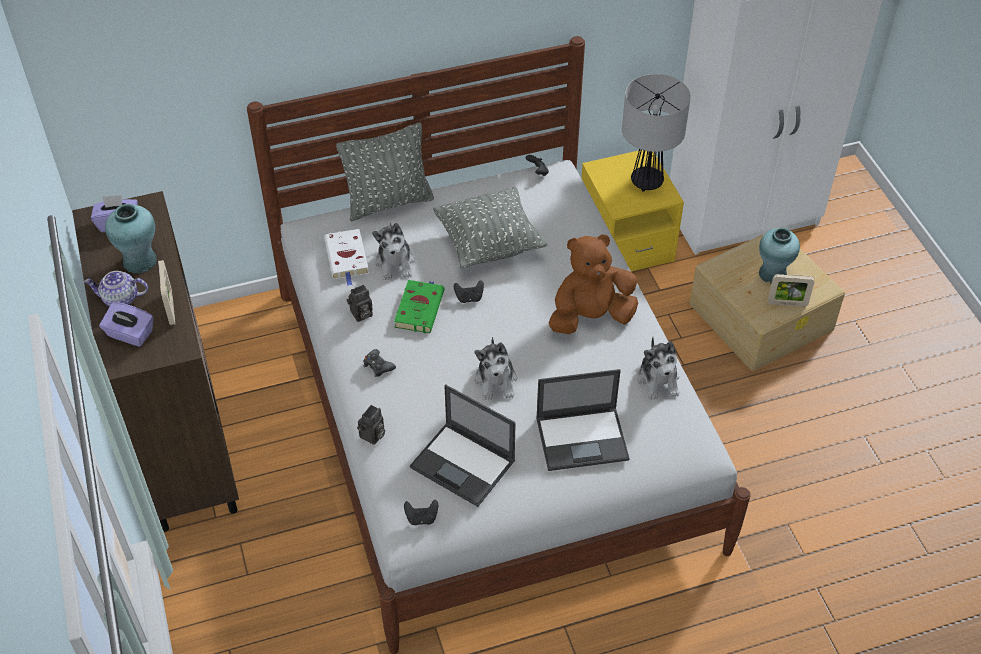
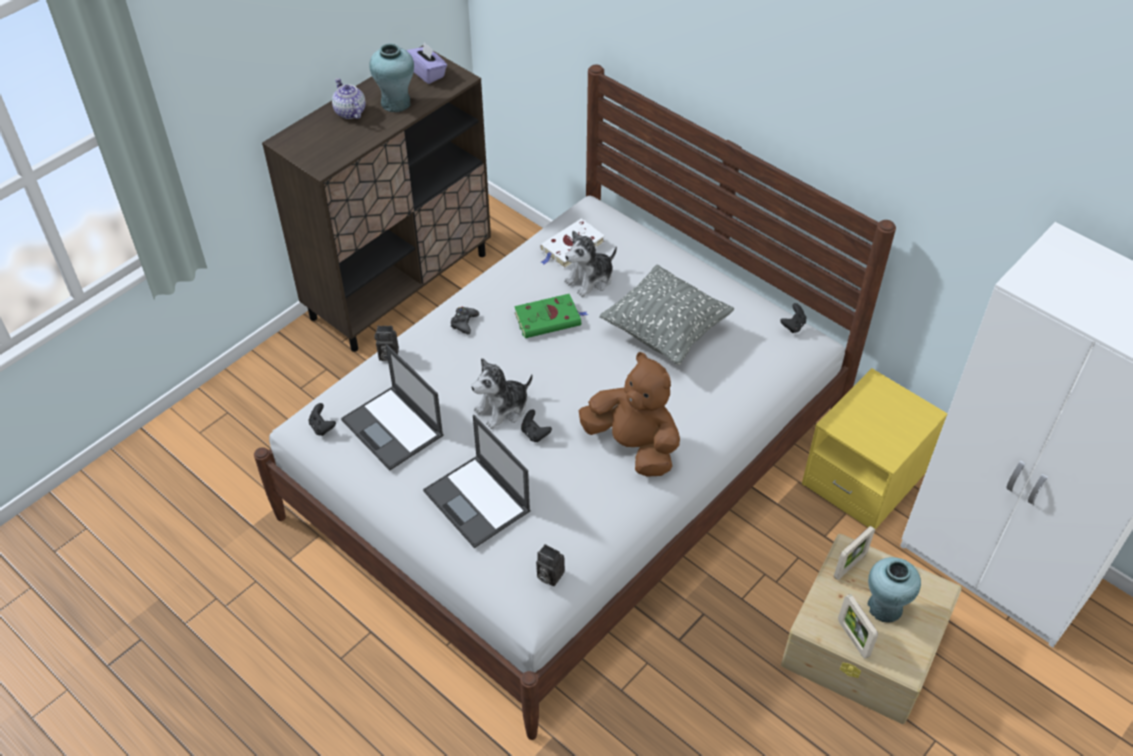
camera: 60 degrees right, 0 degrees up
purple tissue box [99,302,153,347] -> none
picture frame [158,260,175,325] -> picture frame moved to [834,526,875,580]
grey pillow [336,123,434,221] -> none
camera [347,285,373,322] -> camera moved to [536,544,565,586]
laptop [410,384,516,507] -> laptop turned 45 degrees counterclockwise [341,344,444,471]
black game controller [454,280,484,303] -> black game controller moved to [521,410,552,442]
table lamp [622,74,691,191] -> none
plush toy [637,337,679,400] -> none

